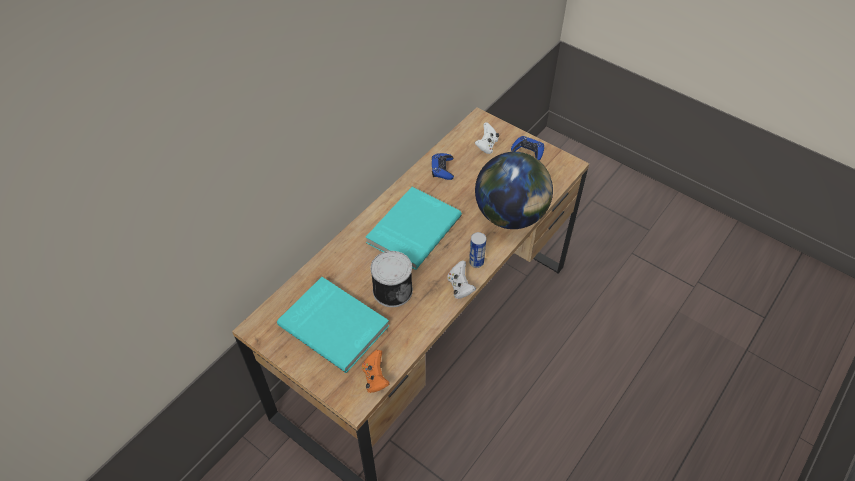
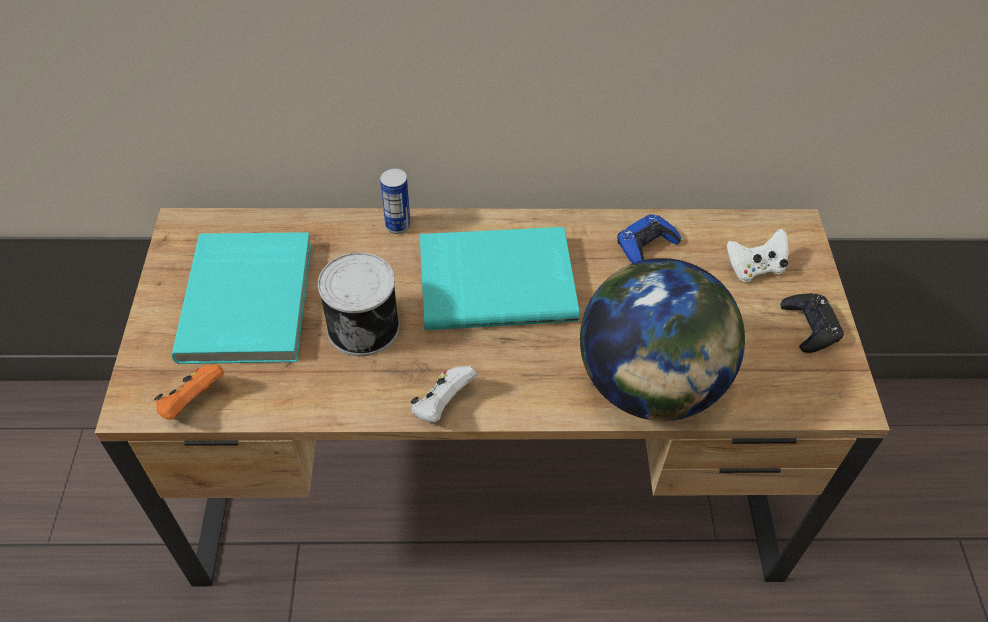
camera: 50 degrees right, 0 degrees up
can [469,232,486,268] -> can moved to [380,168,410,234]
blue game controller [511,136,544,160] -> black game controller [780,293,844,353]

